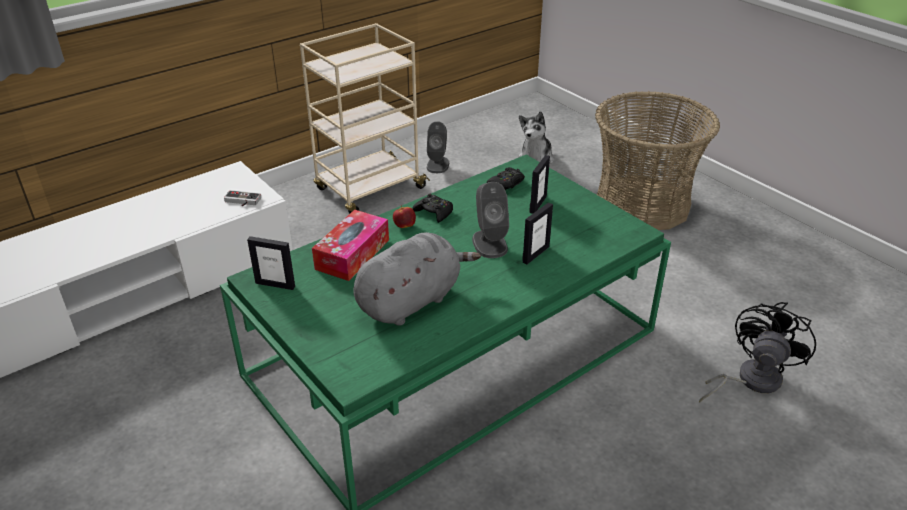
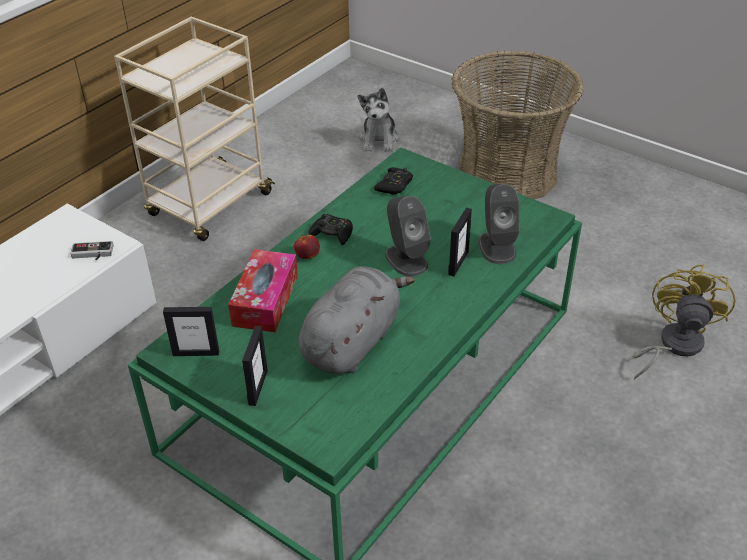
camera: 15 degrees left, 5 degrees up
grey speaker [427,121,449,173] -> grey speaker moved to [478,184,520,264]
picture frame [529,155,550,214] -> picture frame moved to [242,326,268,406]
black fan [699,302,816,403] -> yellow fan [633,265,736,379]

